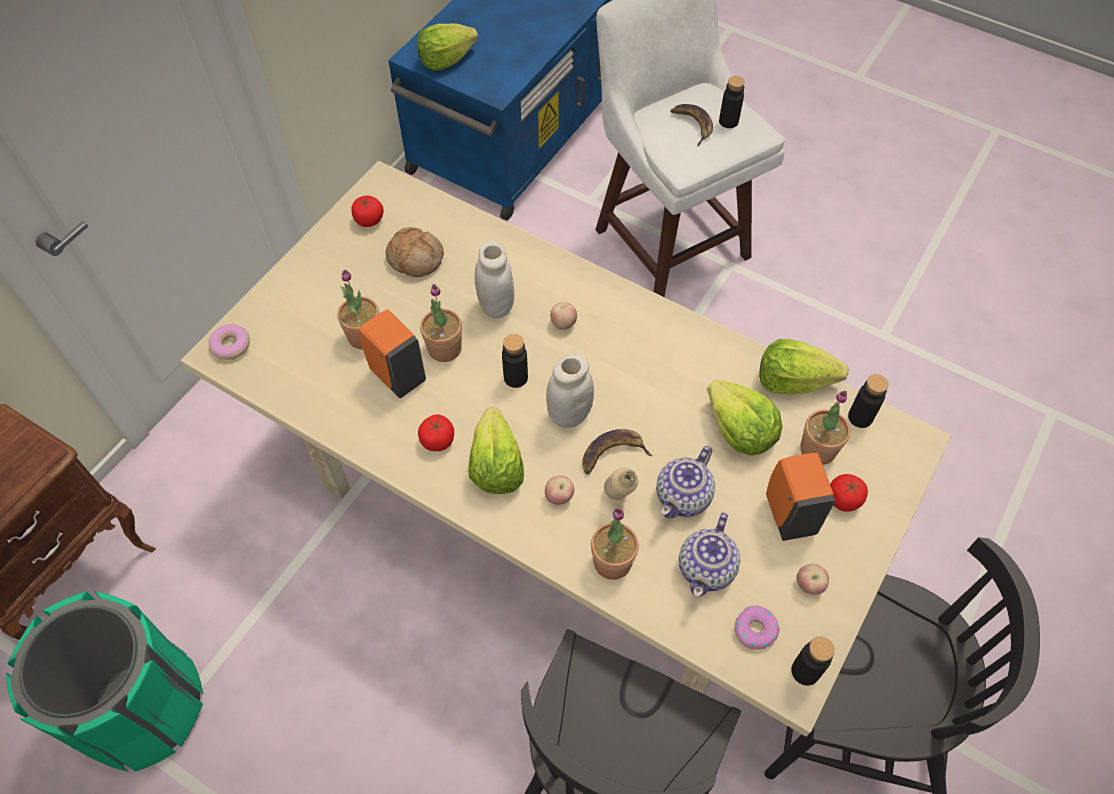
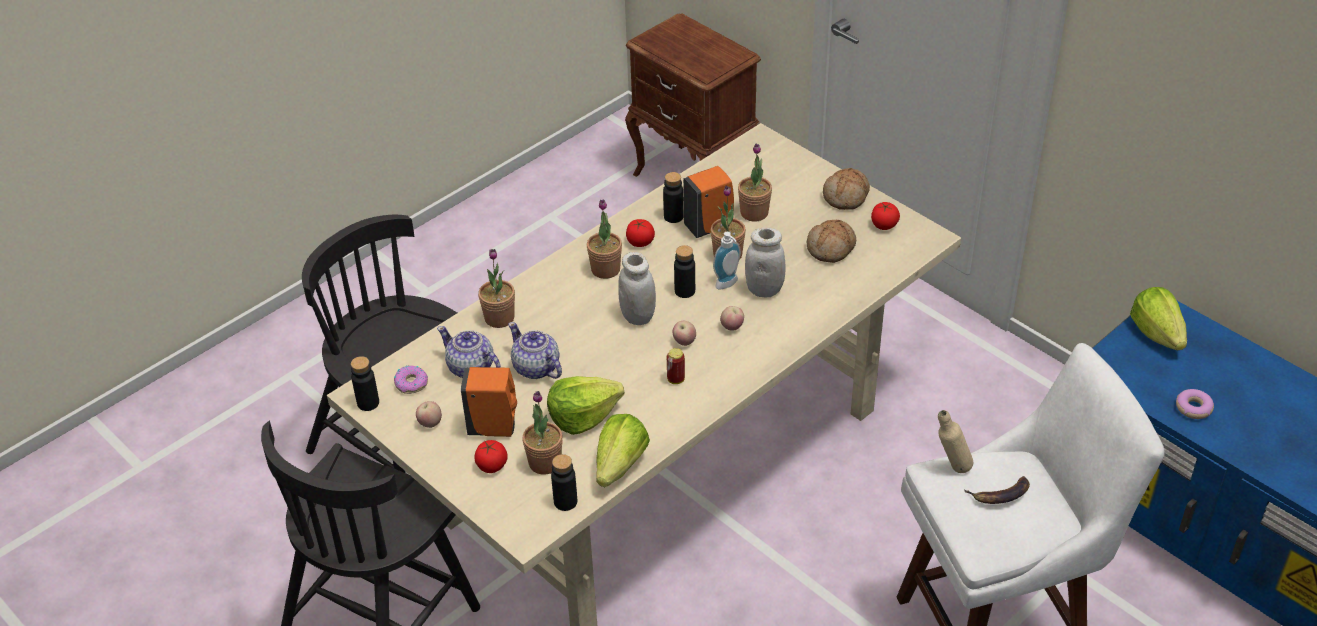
camera: 105 degrees right, 15 degrees down
green trash can [6,591,203,772] -> none
donut [209,324,250,360] -> donut moved to [1176,389,1214,419]
lettuce [468,408,524,494] -> potted plant [587,200,622,279]
apple [545,475,574,505] -> apple moved to [673,321,696,346]
banana [582,429,652,474] -> none
beige bottle [604,467,638,500] -> beige bottle moved to [938,410,973,473]
black bottle [719,76,745,128] -> black bottle moved to [663,172,684,223]
none -> can [667,348,685,384]
none -> soap dispenser [713,232,741,290]
none -> bread [823,168,870,210]

